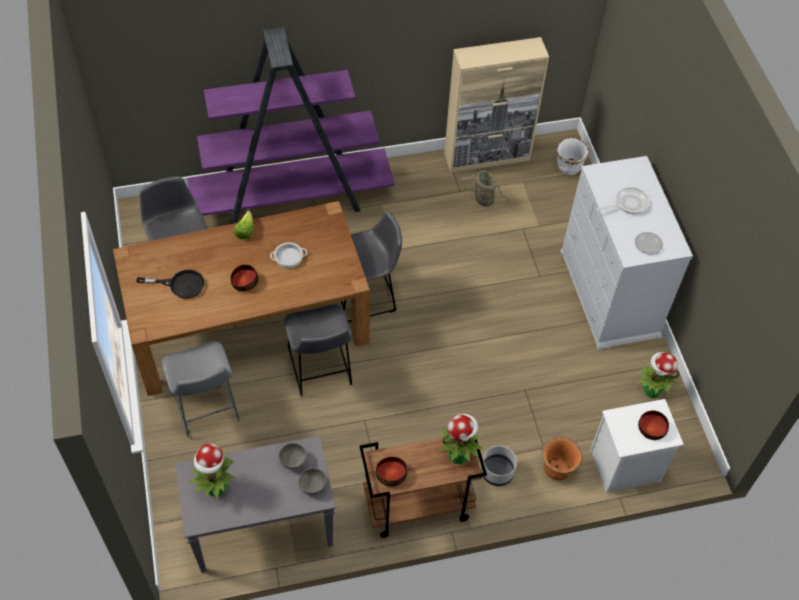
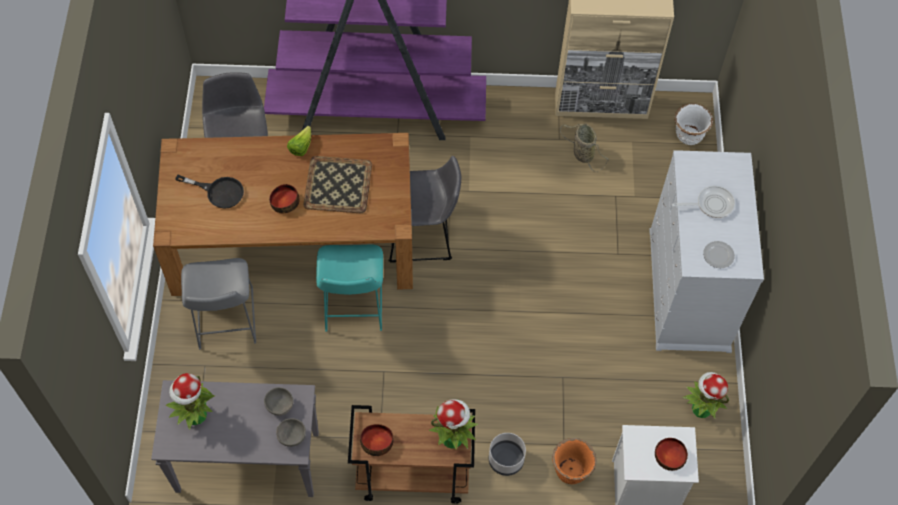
camera: 15 degrees right, 5 degrees up
cooking pot [270,242,307,268] -> tray [303,156,372,213]
grey stool [284,304,353,396] -> turquoise stool [316,245,383,332]

